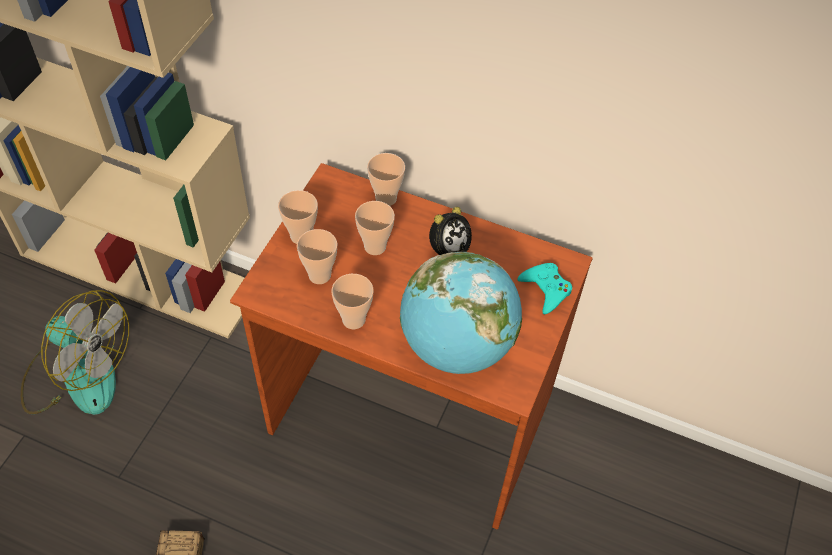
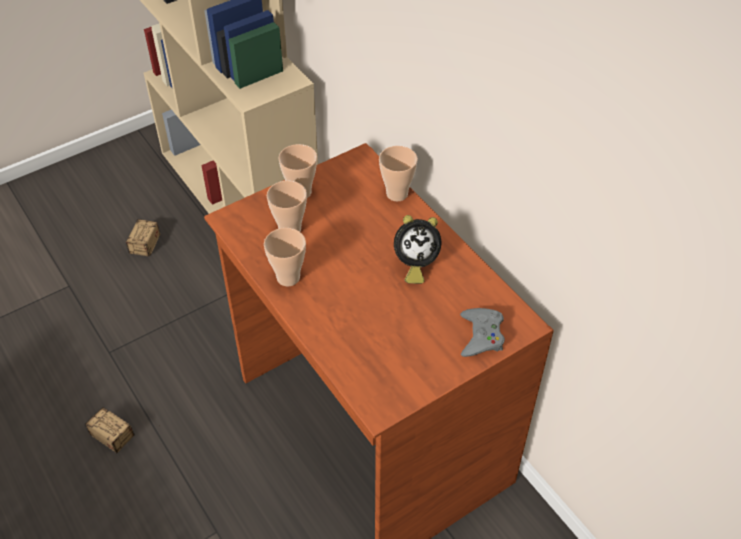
camera: 35 degrees right, 5 degrees down
fan [21,290,129,415] -> storage box [120,219,160,257]
cup [355,201,395,255] -> none
globe [400,252,522,374] -> none
turquoise game controller [517,263,572,314] -> grey game controller [460,308,505,357]

